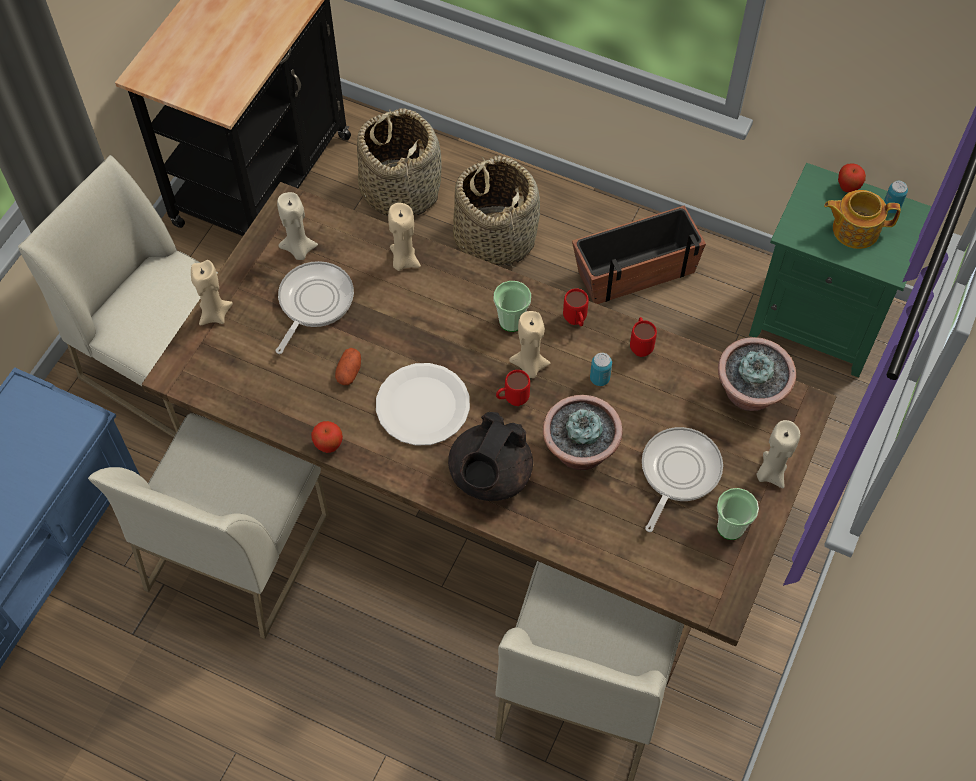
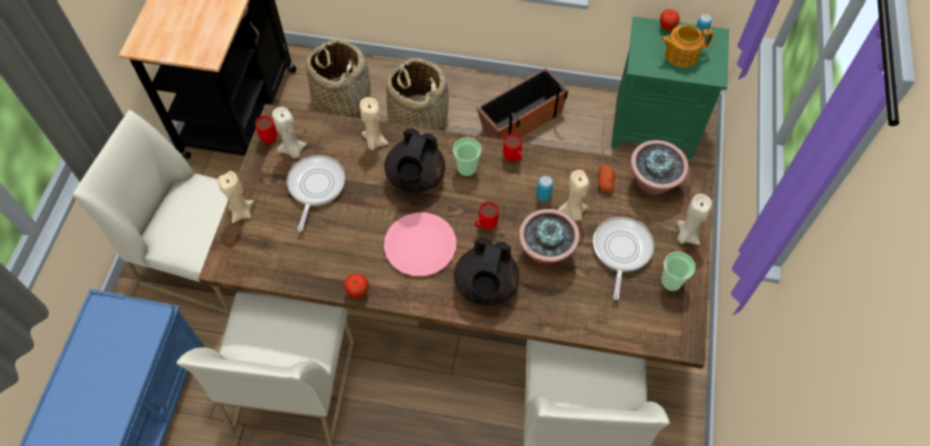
camera: 15 degrees left, 0 degrees up
potato [335,348,361,385] -> potato moved to [598,165,615,193]
white plate [376,363,470,446] -> pink plate [384,212,456,276]
beige candle [509,311,550,378] -> beige candle moved to [558,170,589,221]
red mug [630,317,657,357] -> red mug moved to [255,115,277,144]
none -> black teapot [384,128,445,192]

